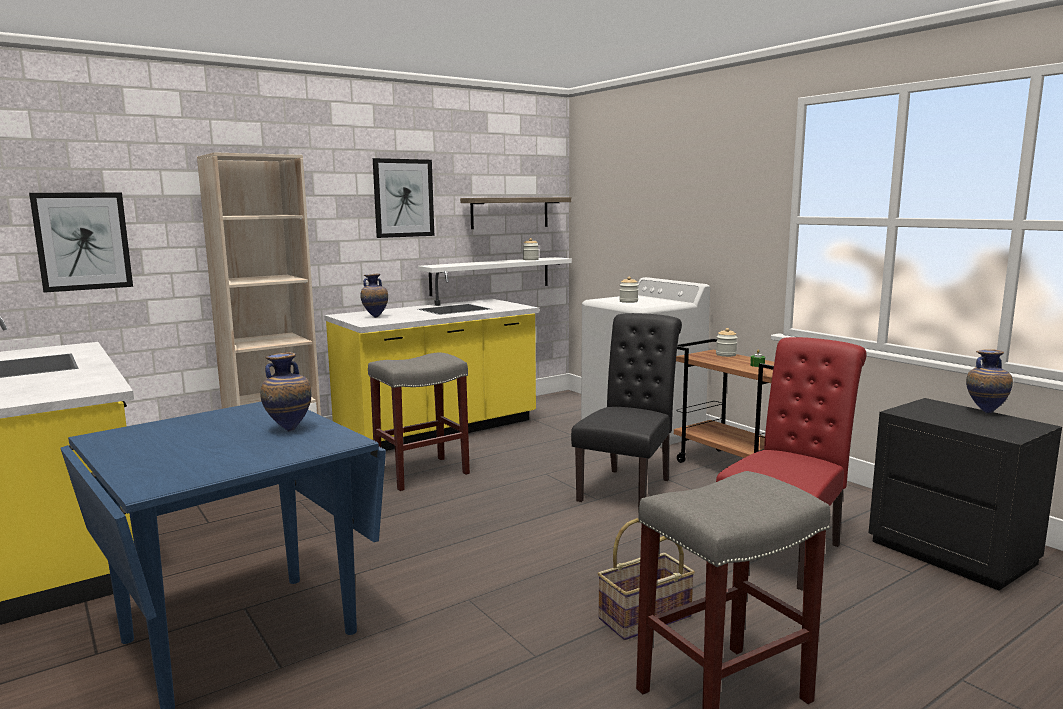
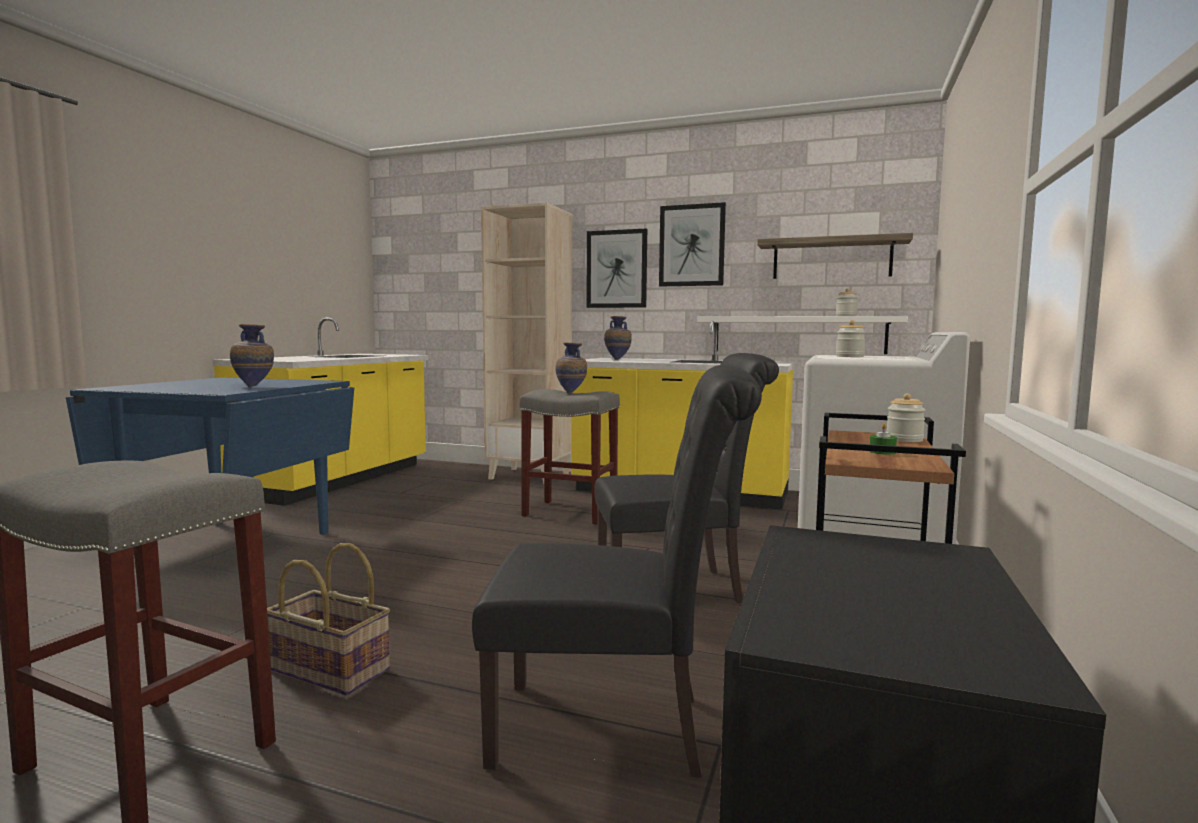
camera: 55 degrees right, 5 degrees down
picture [29,193,133,293] -> picture moved to [586,229,647,308]
red chair [716,337,867,591] -> black chair [472,365,762,778]
vase [966,349,1013,414] -> vase moved to [555,342,587,393]

